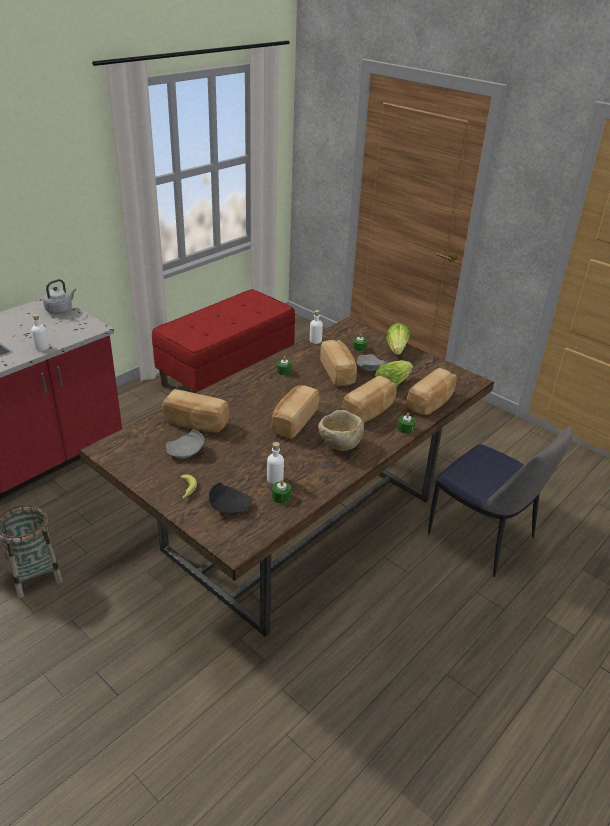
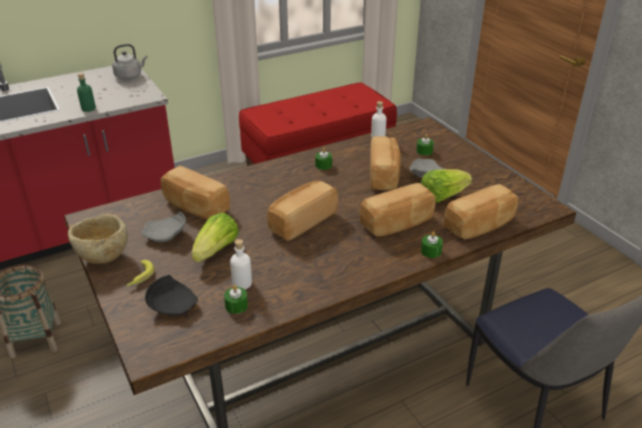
camera: 20 degrees right, 0 degrees up
white bottle [31,314,49,351] -> green bottle [77,73,96,112]
beige bowl [318,410,364,451] -> beige bowl moved to [67,214,128,264]
lettuce [386,323,410,355] -> lettuce moved to [191,213,239,262]

